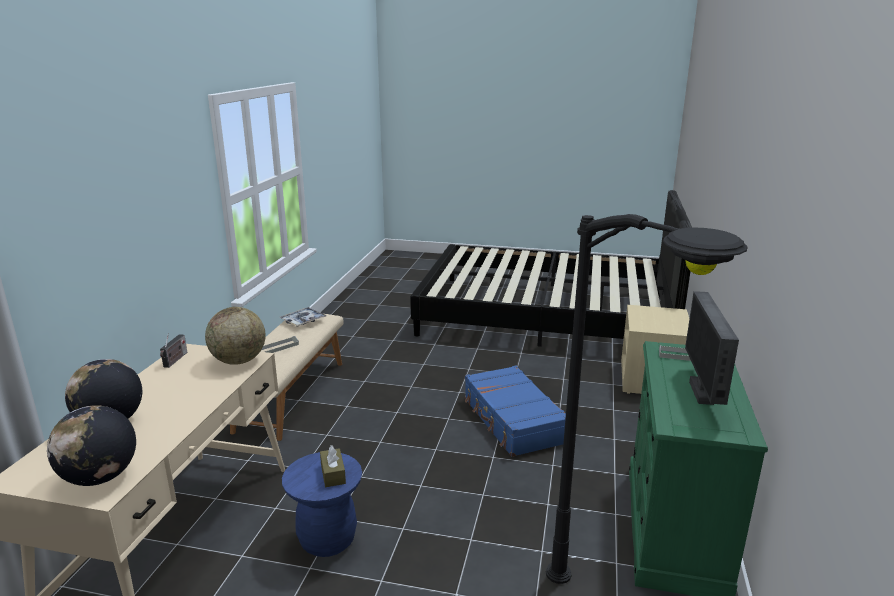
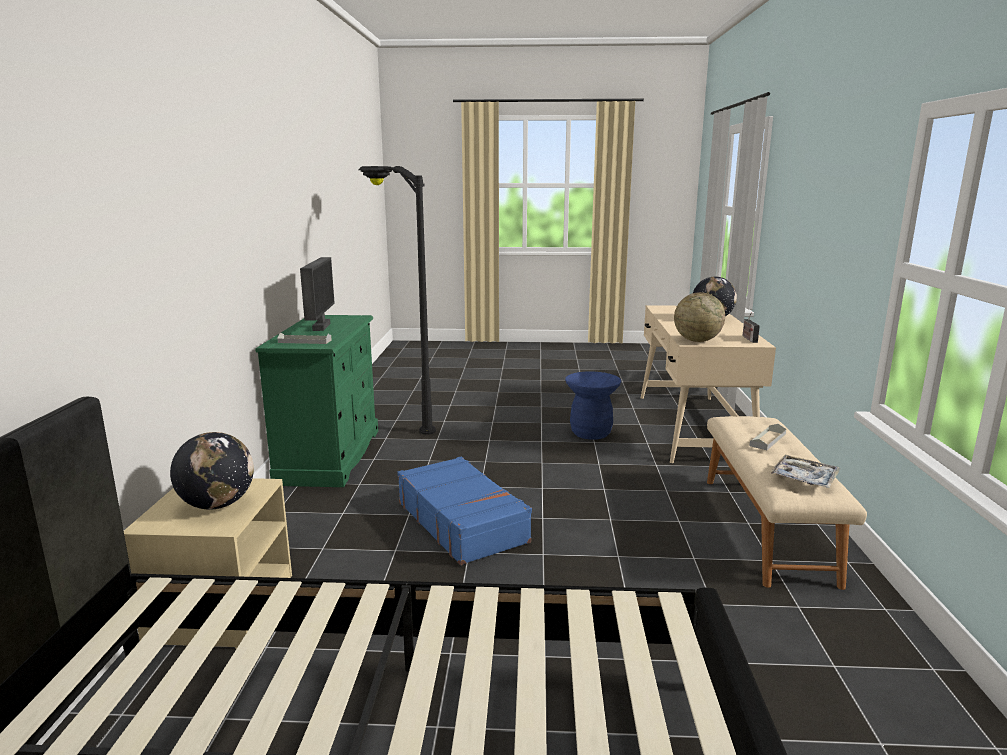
camera: 170 degrees right, 5 degrees down
globe [47,405,136,486] -> globe moved to [170,432,254,510]
brown tissue box [320,445,346,487] -> none

